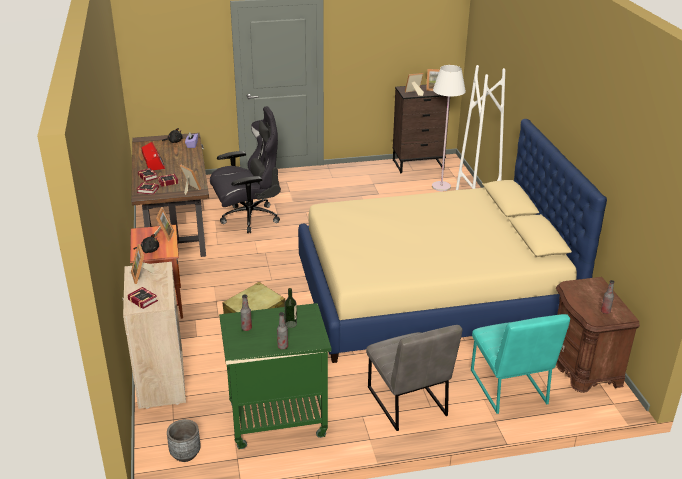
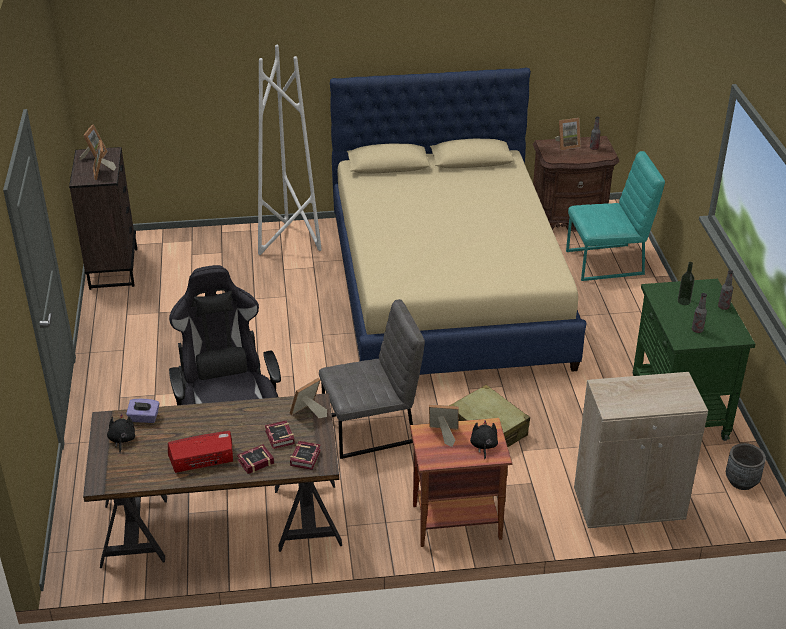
camera: 85 degrees left, 5 degrees up
book [128,287,158,309] -> none
picture frame [131,244,155,284] -> picture frame moved to [555,118,581,150]
grey chair [366,325,462,431] -> grey chair moved to [319,299,425,459]
white floor lamp [432,65,466,191] -> none

